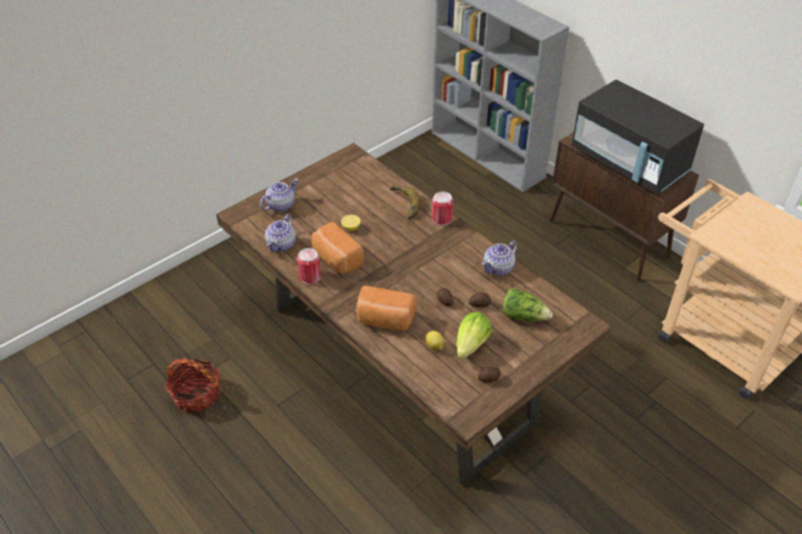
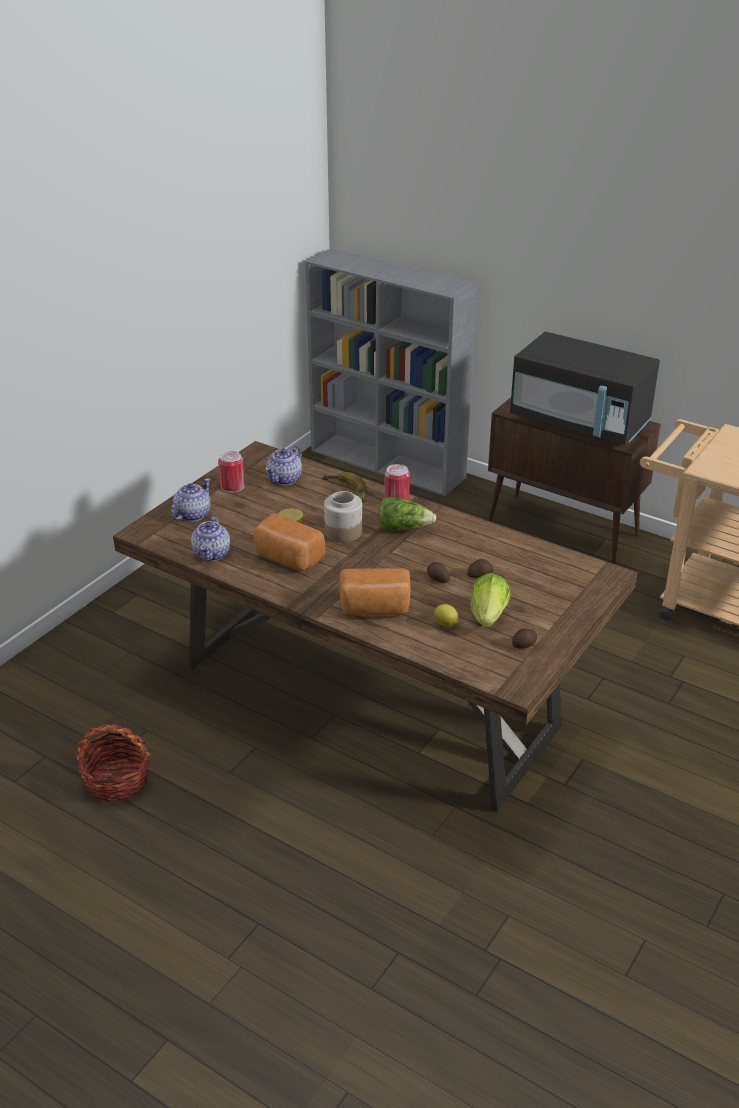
camera: 15 degrees left, 10 degrees down
can [297,248,321,284] -> can moved to [218,451,245,493]
teapot [482,241,518,276] -> teapot moved to [265,446,302,485]
lettuce [503,288,553,321] -> lettuce moved to [379,497,437,531]
none -> jar [324,491,362,542]

